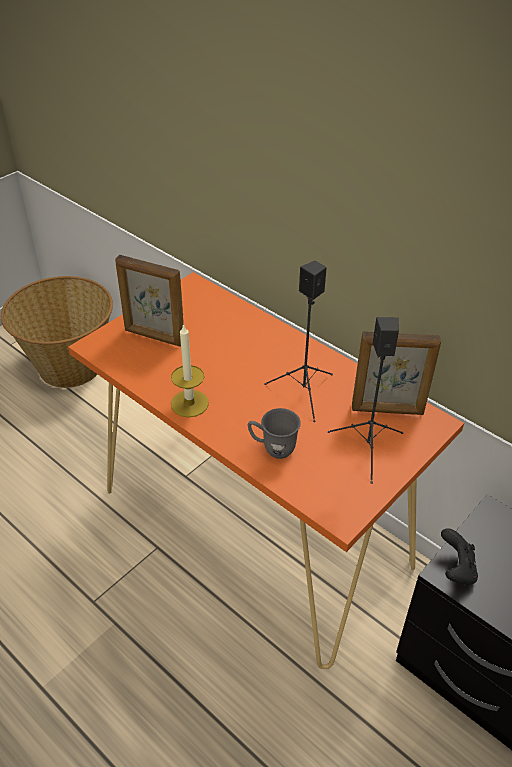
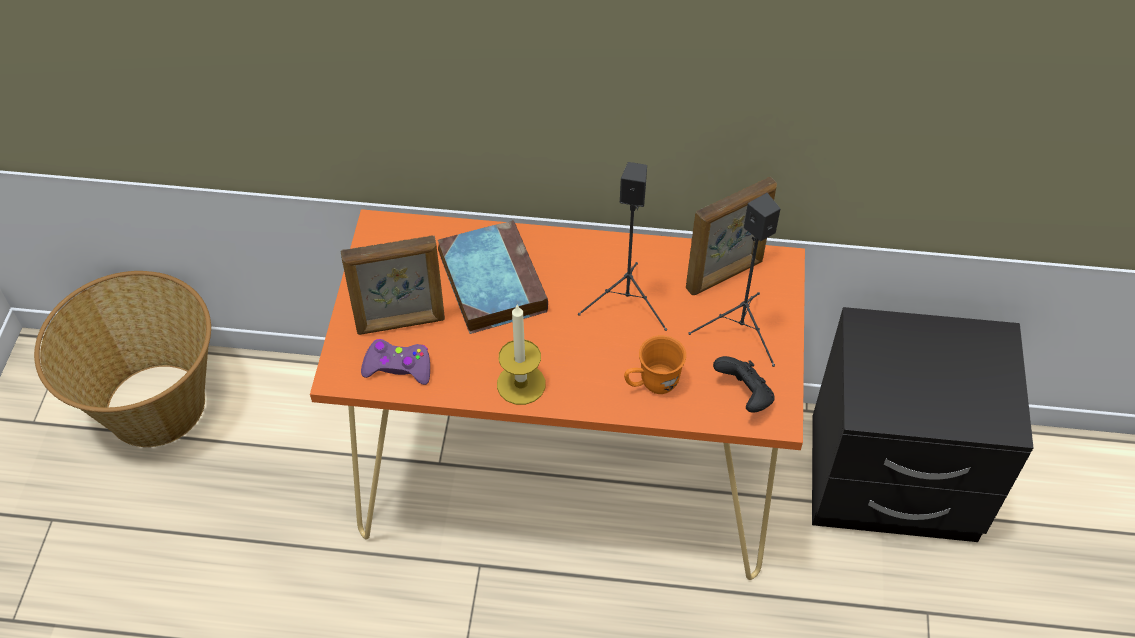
camera: 35 degrees left, 10 degrees up
grey mug [247,408,301,459] -> orange mug [624,335,686,394]
black game controller [441,528,478,585] -> black game controller moved to [713,356,775,413]
none -> purple game controller [361,339,430,385]
none -> book [438,220,548,334]

